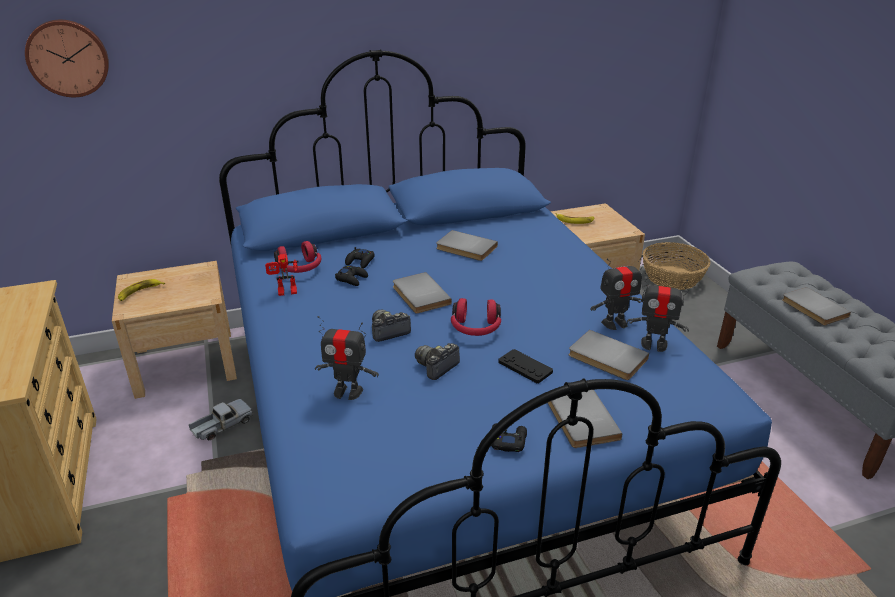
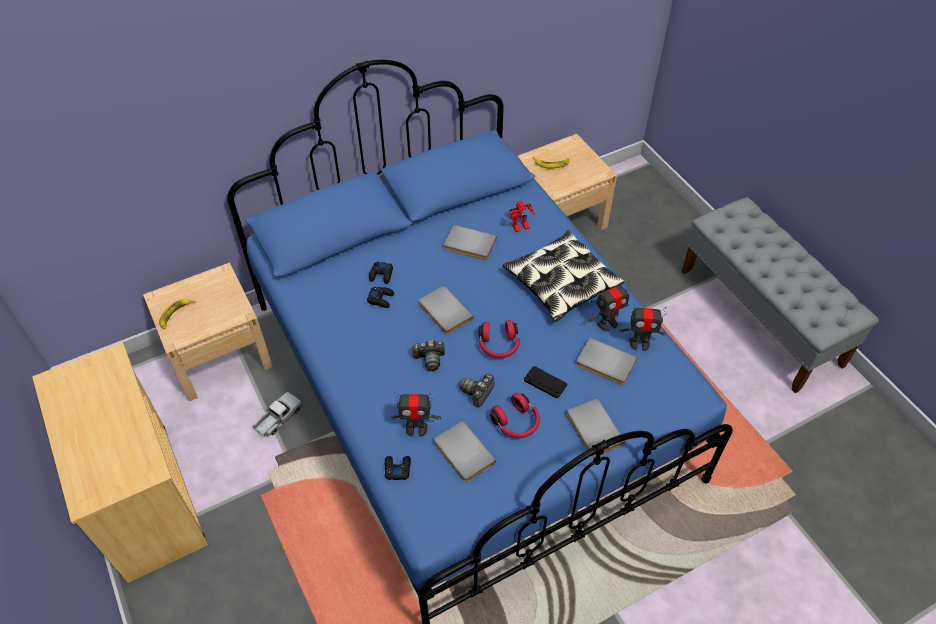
camera: 10 degrees left, 20 degrees up
wall clock [25,20,109,97] -> none
toy robot [265,254,299,296] -> toy robot moved to [509,201,535,232]
red headphones [274,241,322,273] -> red headphones moved to [490,393,540,438]
camera [372,310,411,342] -> camera turned 150 degrees counterclockwise [412,340,445,371]
black game controller [491,423,527,452] -> black game controller moved to [385,456,411,480]
basket [642,242,711,290] -> none
grey book [782,287,851,325] -> grey book moved to [434,421,496,482]
none -> pillow [503,230,624,322]

